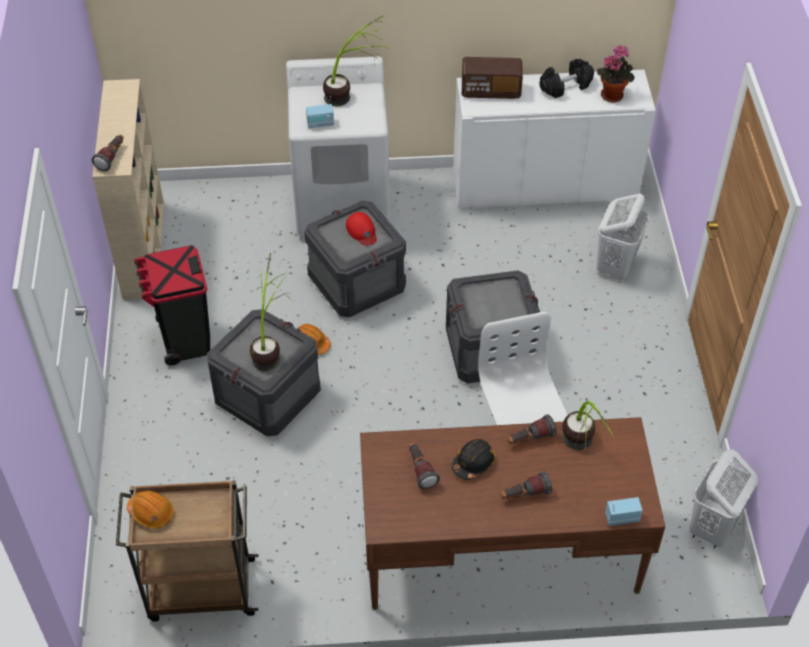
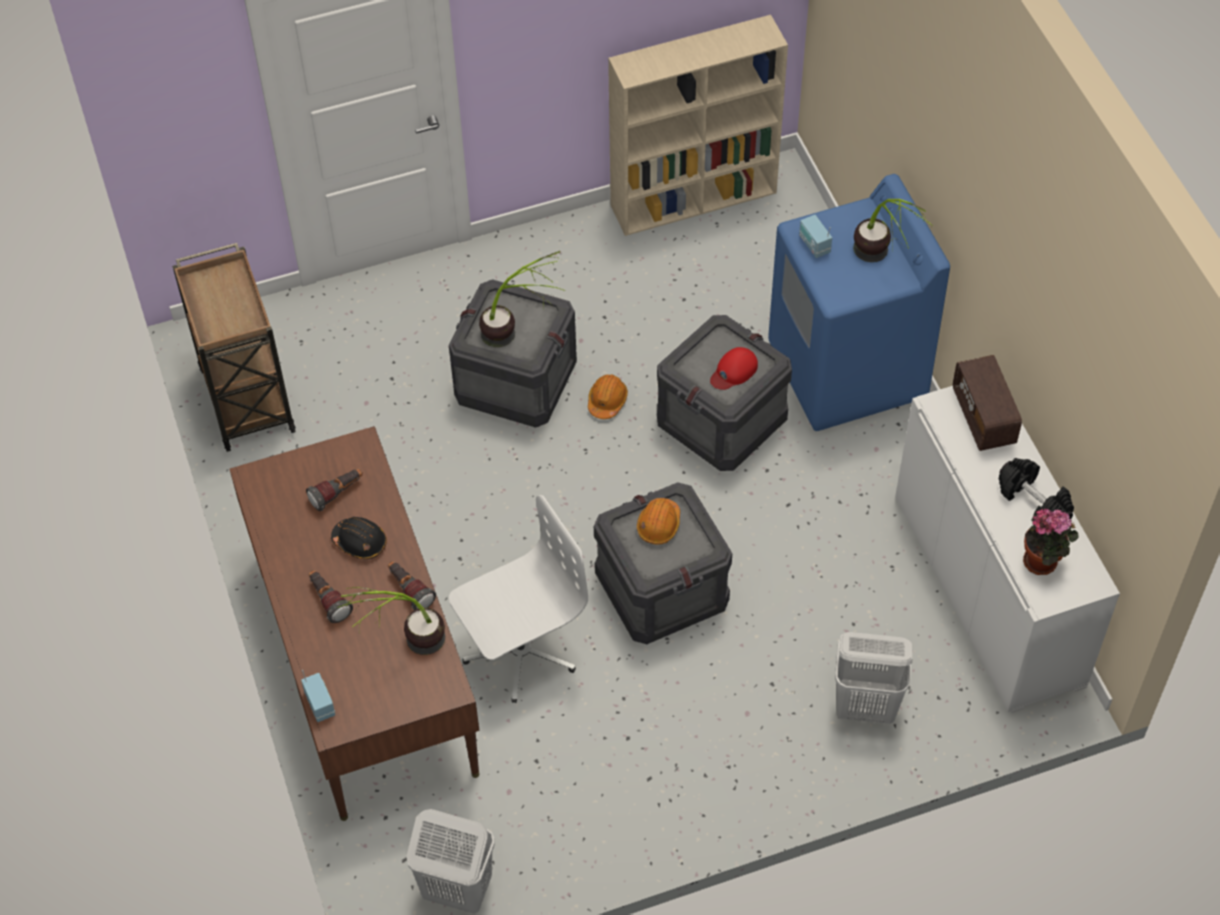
camera: 75 degrees right, 5 degrees up
flashlight [92,135,124,171] -> none
orange hard hat [127,490,174,529] -> orange hard hat moved to [637,498,680,545]
black trash can [134,245,210,365] -> none
white washing machine [286,56,390,240] -> blue washing machine [768,174,950,431]

